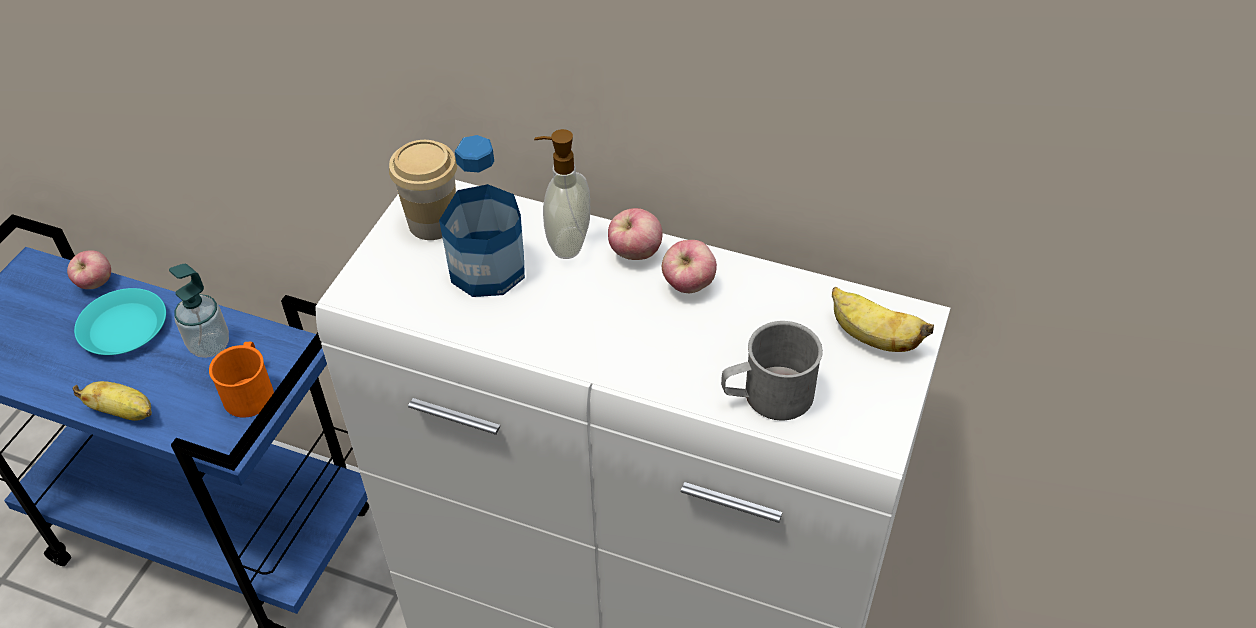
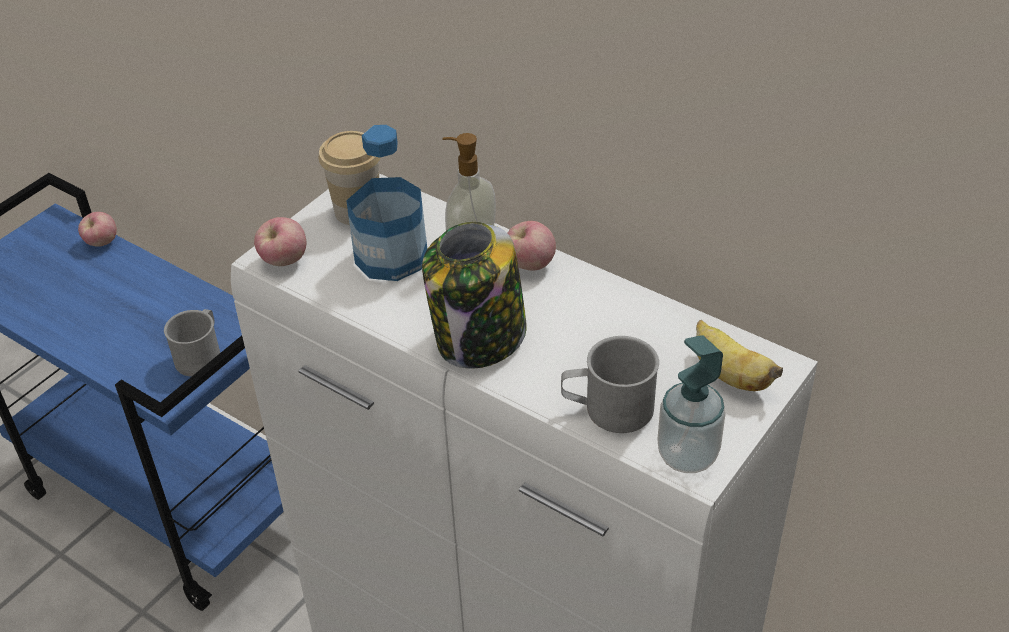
camera: 15 degrees right, 5 degrees down
banana [73,381,152,421] -> none
turquoise plate [74,288,166,355] -> none
soap dispenser [169,264,229,358] -> soap dispenser moved to [657,335,726,473]
orange mug [209,342,274,418] -> grey mug [164,309,220,377]
apple [662,240,717,293] -> apple moved to [254,217,307,266]
none -> jar [422,222,527,369]

